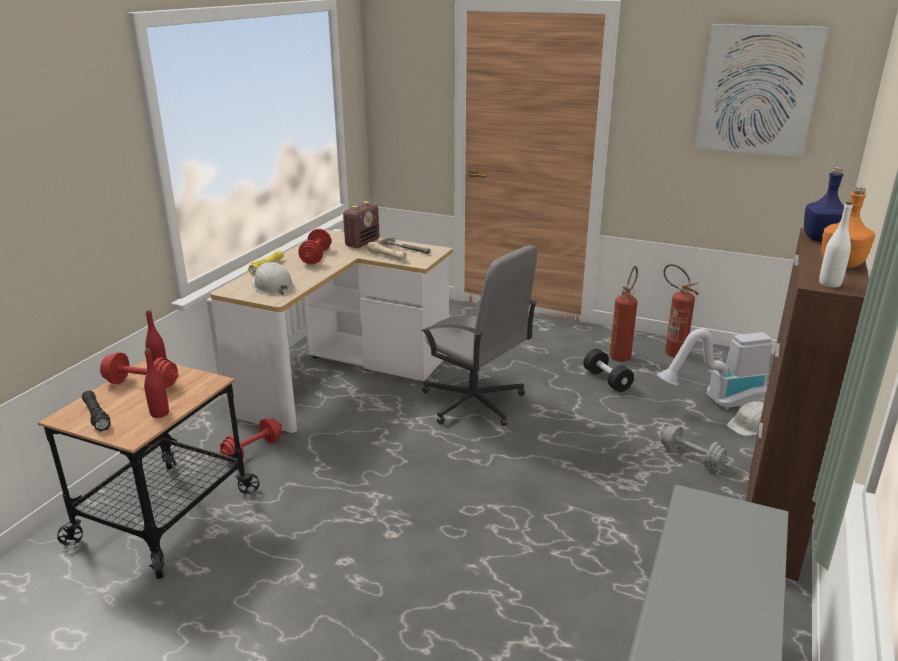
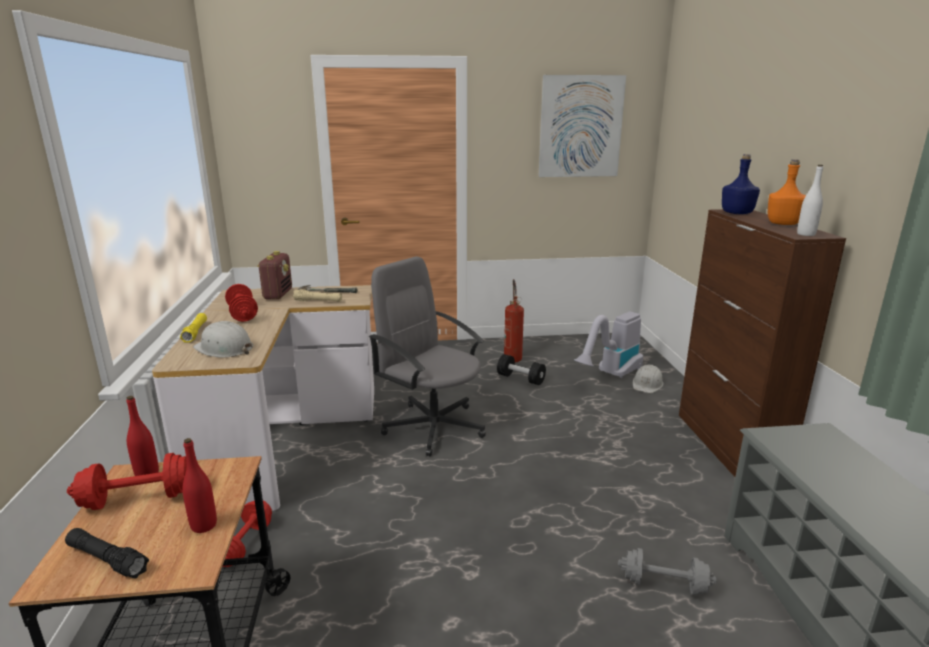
camera: 30 degrees left, 5 degrees down
grey office chair [422,245,537,426] -> grey office chair turned 150 degrees counterclockwise [369,256,486,456]
grey dumbbell [660,426,729,469] -> grey dumbbell moved to [618,548,717,596]
fire extinguisher [664,264,699,357] -> none

